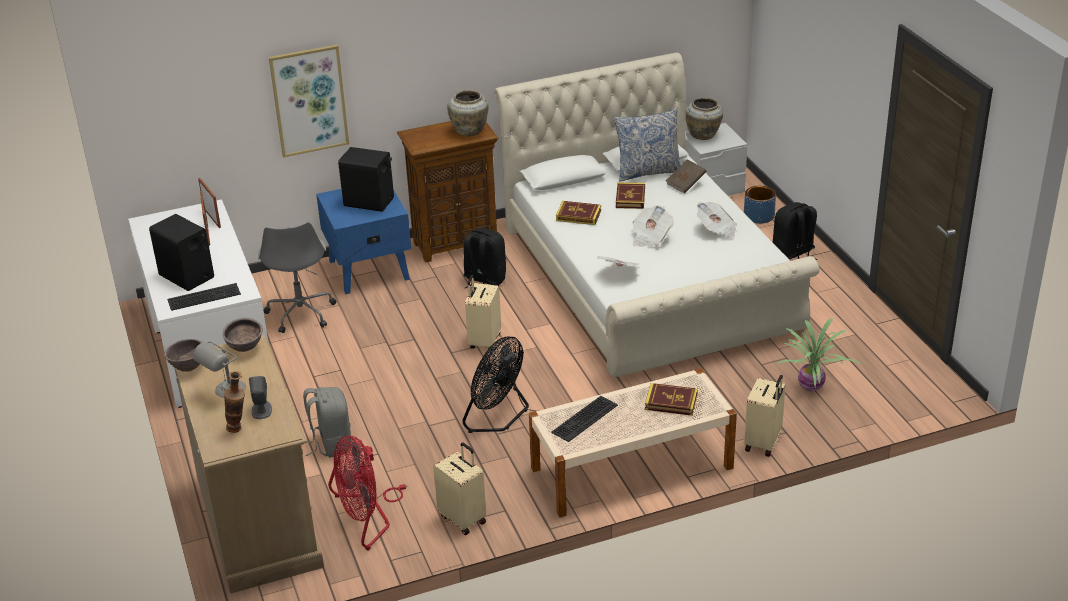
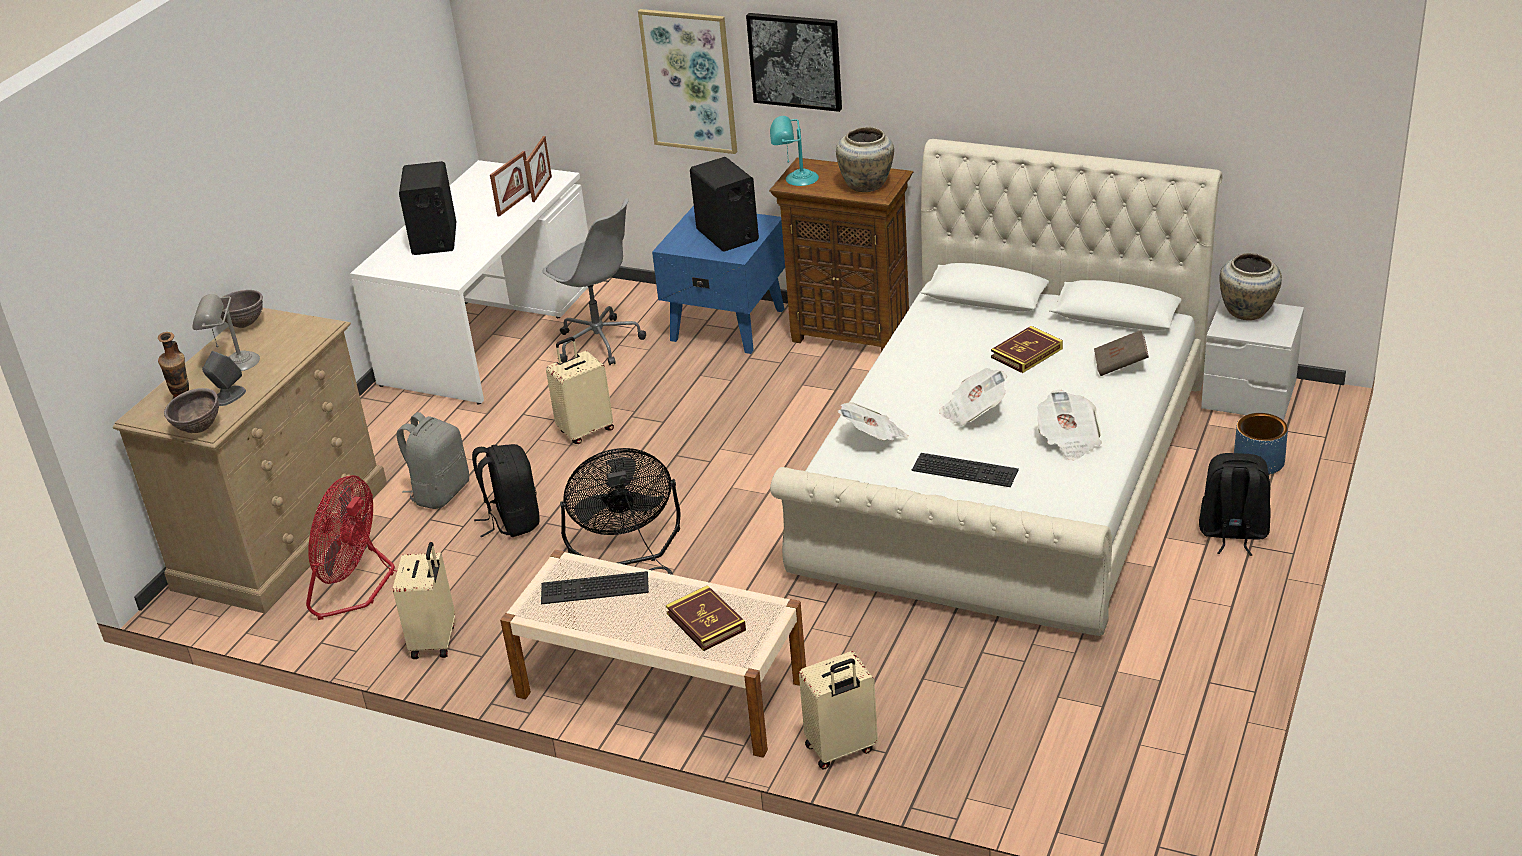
camera: 45 degrees right, 0 degrees up
keyboard [167,283,241,311] -> keyboard moved to [912,453,1019,487]
brown bowl [223,318,263,352] -> brown bowl moved to [164,388,219,433]
grey office chair [258,222,337,333] -> grey office chair turned 90 degrees counterclockwise [542,198,646,365]
black backpack [464,228,506,289] -> black backpack moved to [472,444,540,537]
beige suitcase [465,275,501,351] -> beige suitcase moved to [546,337,614,444]
book [556,201,601,225] -> none
pillow [614,108,681,182] -> none
potted plant [776,318,863,391] -> none
none -> picture [746,13,842,112]
none -> turquoise table lamp [770,116,819,186]

